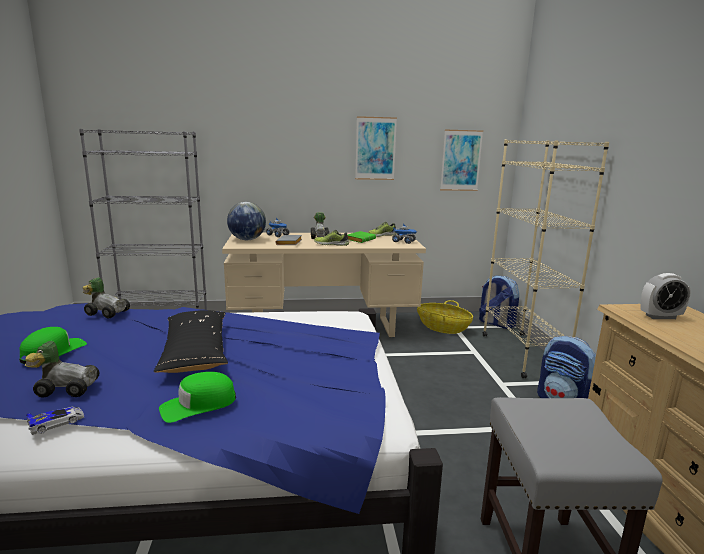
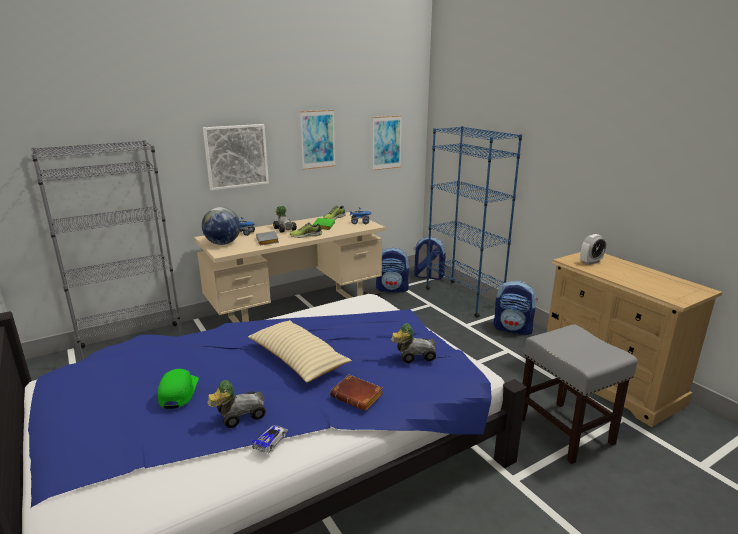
camera: 25 degrees left, 5 degrees up
toy car [83,277,130,318] -> toy car moved to [391,324,436,363]
black pillow [154,310,228,373] -> beige pillow [248,320,352,383]
green cap [159,372,236,423] -> brown book [330,375,383,411]
basket [417,300,473,334] -> backpack [376,247,410,293]
beige bookcase [482,139,609,378] -> blue bookcase [426,126,522,317]
none -> picture [203,124,269,191]

